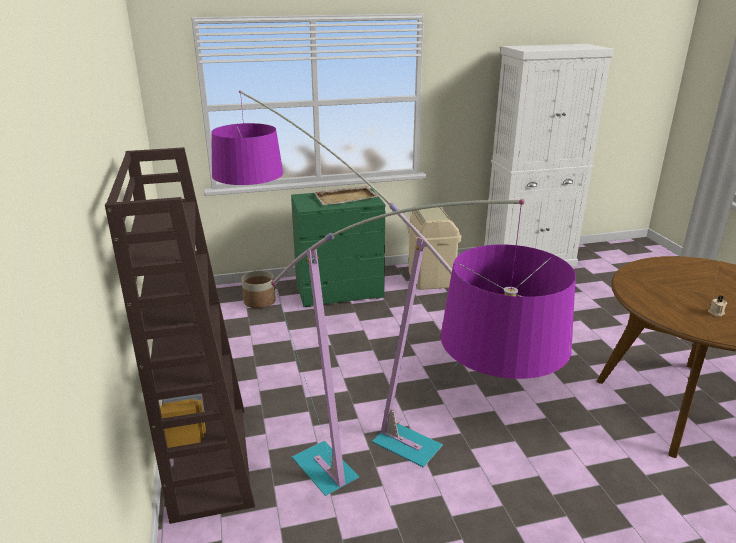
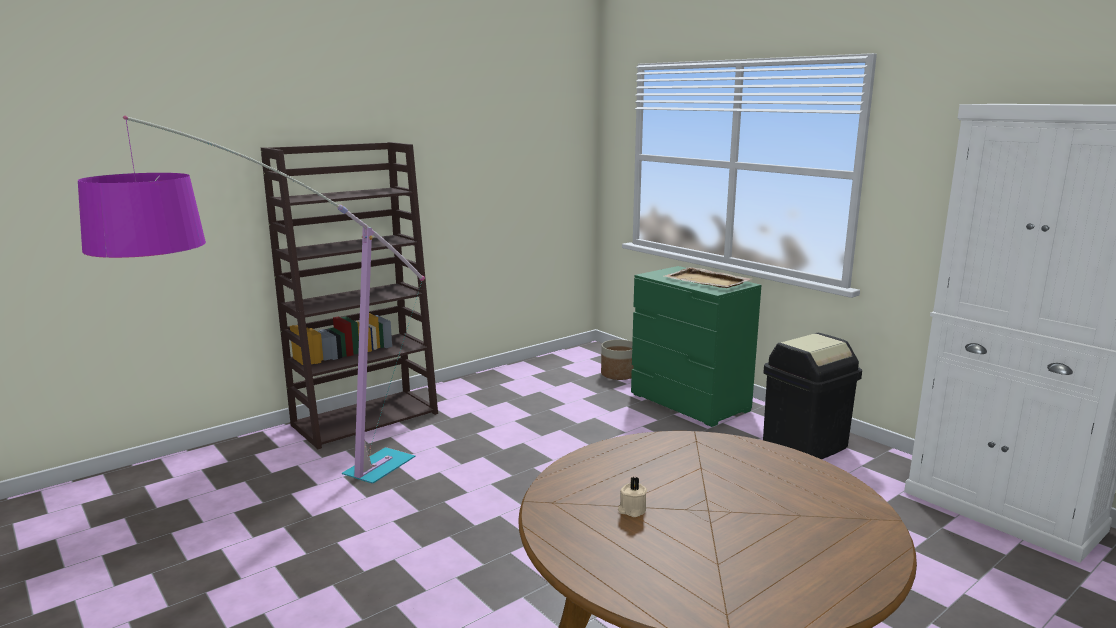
camera: 65 degrees right, 10 degrees down
floor lamp [211,90,452,468] -> none
beige trash can [407,207,461,290] -> black trash can [763,333,862,459]

